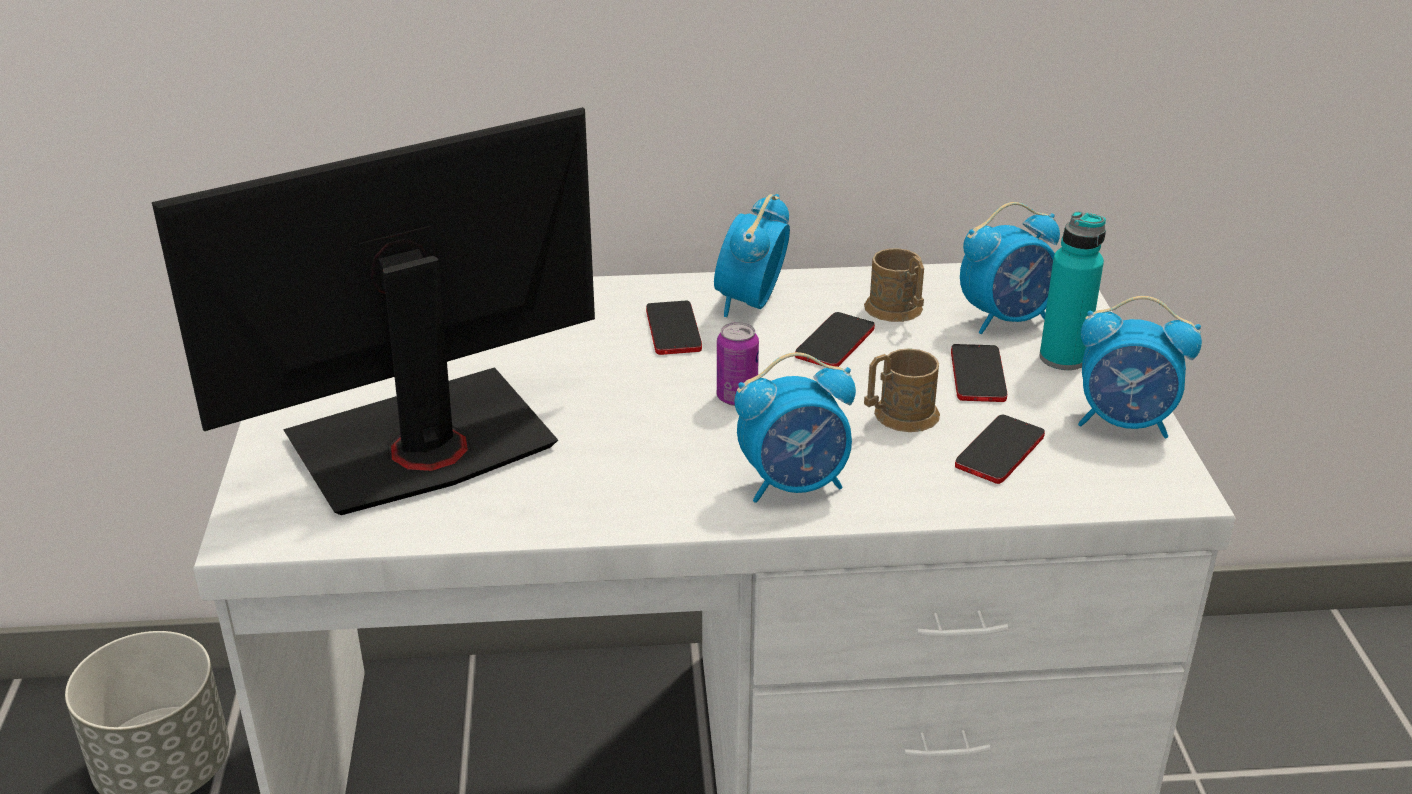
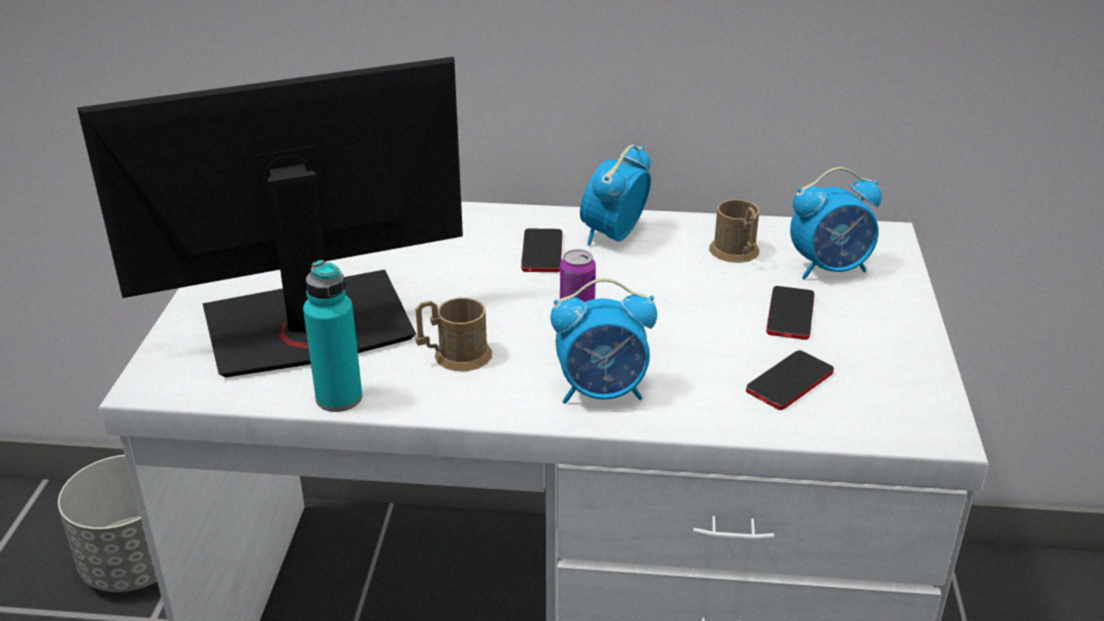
camera: 10 degrees right, 0 degrees up
phone [795,312,875,367] -> none
brown mug [864,348,940,432] -> brown mug moved to [415,298,492,371]
turquoise bottle [1040,211,1106,370] -> turquoise bottle moved to [303,260,362,412]
alarm clock [1078,296,1202,438] -> none

